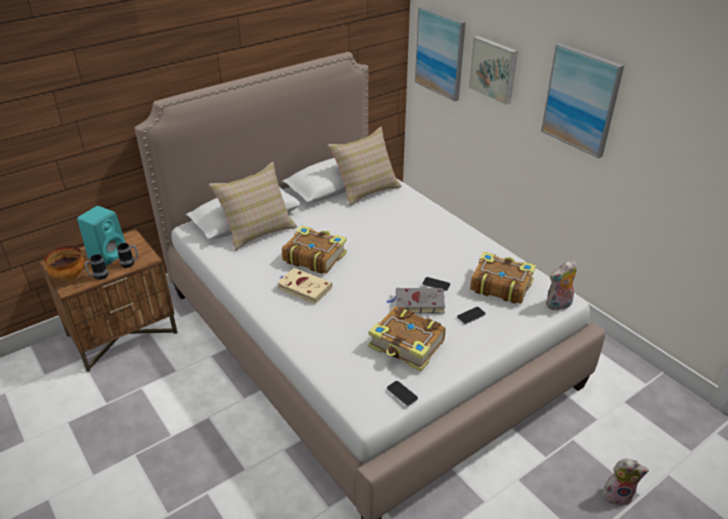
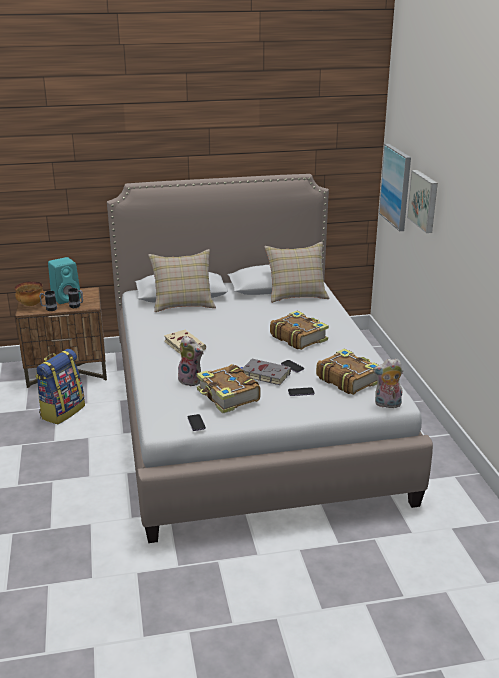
camera: 25 degrees right, 10 degrees down
book [282,225,347,274] -> book moved to [270,311,329,350]
picture [541,43,624,158] -> none
plush toy [602,459,649,506] -> plush toy moved to [178,336,203,386]
none -> backpack [35,349,85,424]

